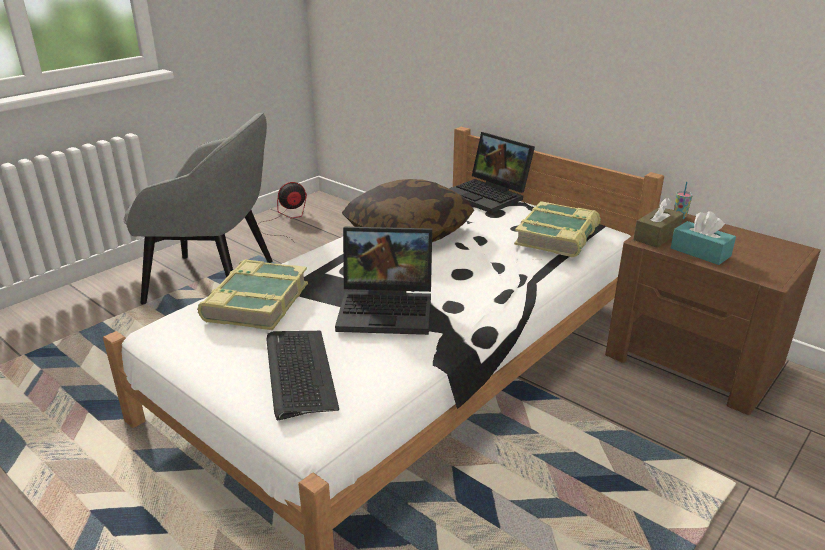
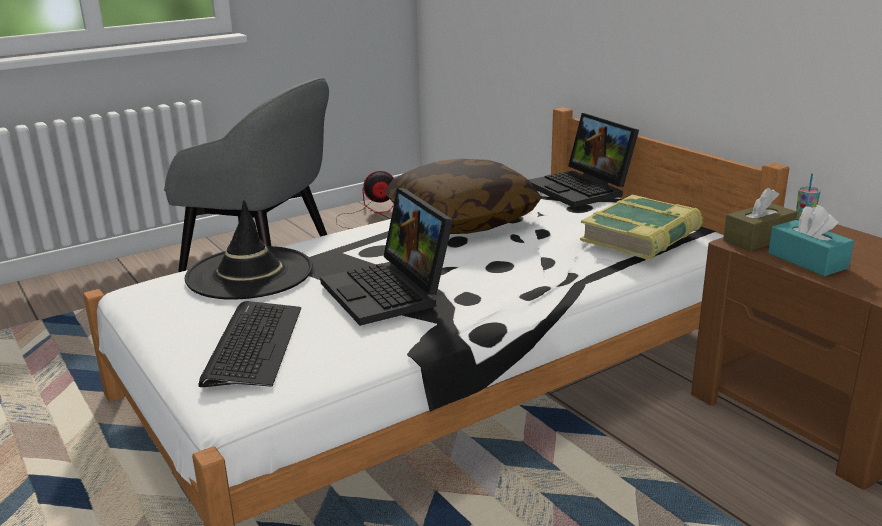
camera: 15 degrees right, 5 degrees down
book [197,259,308,330] -> black hat [185,200,313,300]
laptop [335,227,432,335] -> laptop turned 45 degrees clockwise [320,188,453,326]

